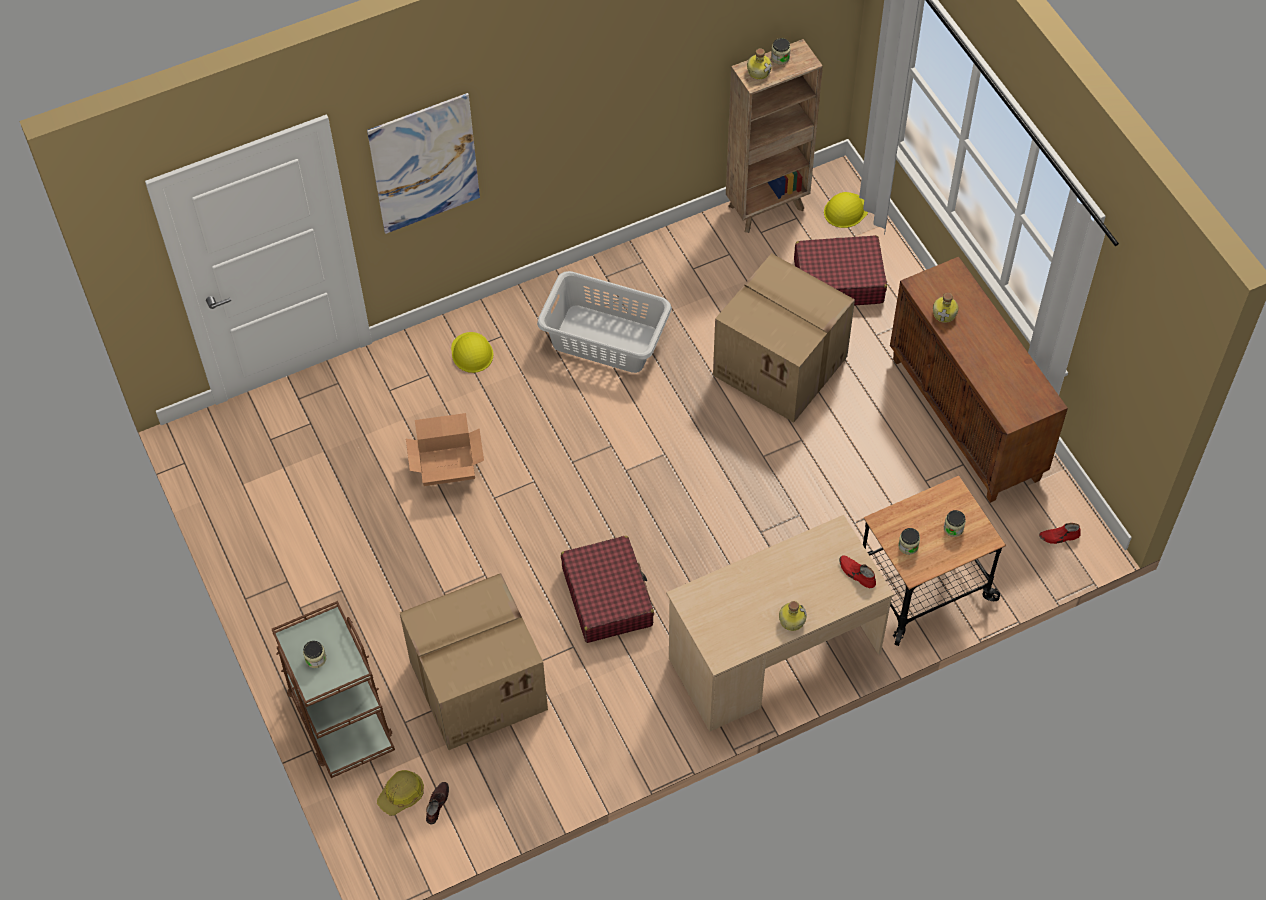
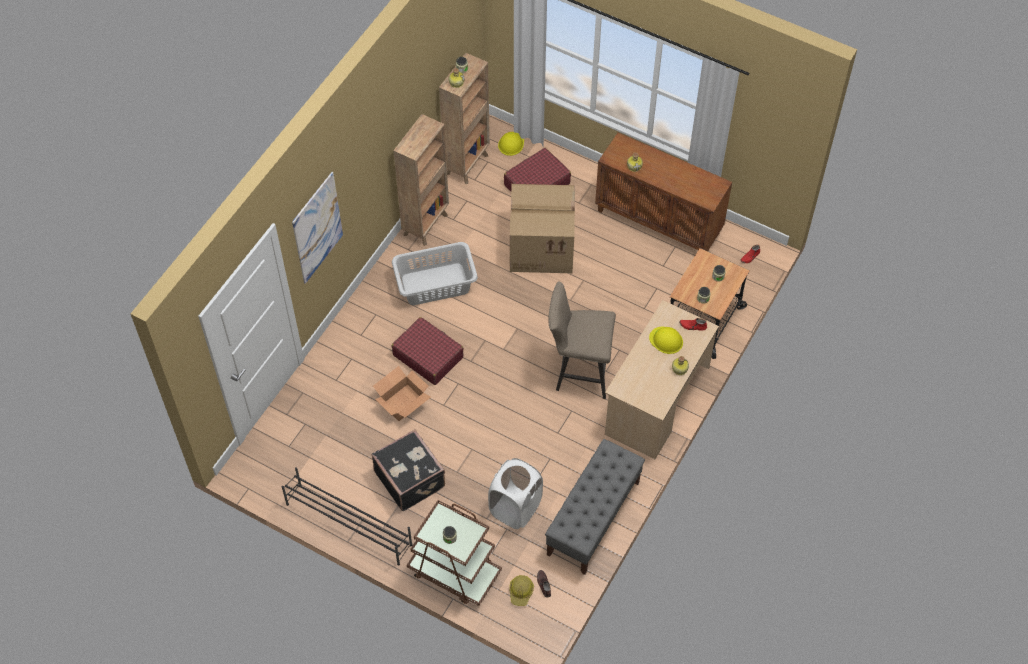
camera: 35 degrees left, 0 degrees up
cardboard box [400,573,548,750] -> white laundry basket [488,458,543,529]
yellow hard hat [451,332,493,373] -> yellow hard hat moved to [649,327,683,354]
red suitcase [561,536,654,643] -> red suitcase moved to [392,317,464,385]
none -> black shoe rack [282,467,412,565]
none -> black suitcase [372,429,445,511]
none -> brown bookcase [393,114,449,246]
none -> grey bench [545,439,645,575]
none -> beige stool [548,281,616,399]

